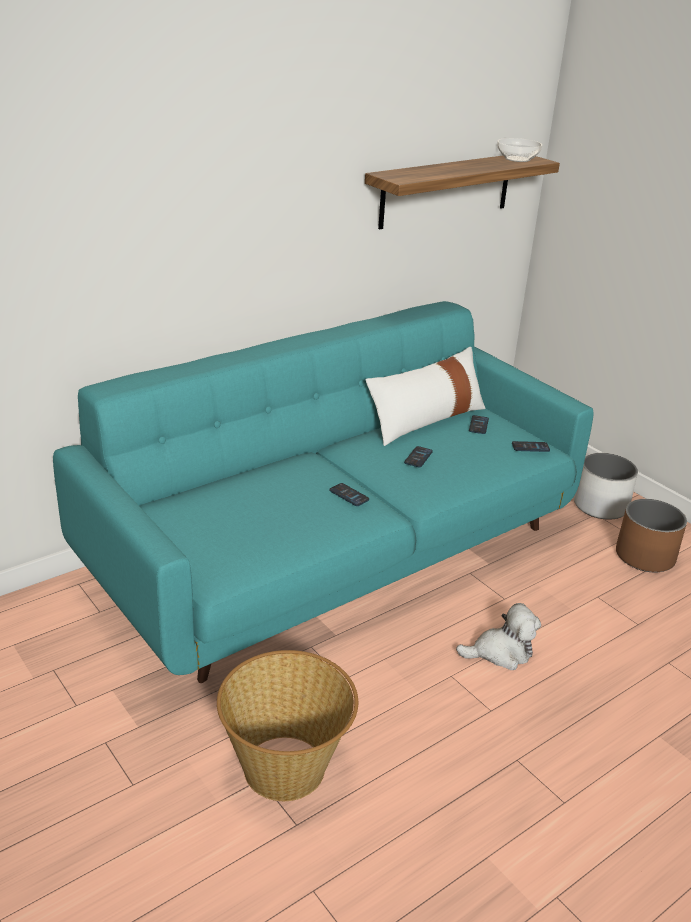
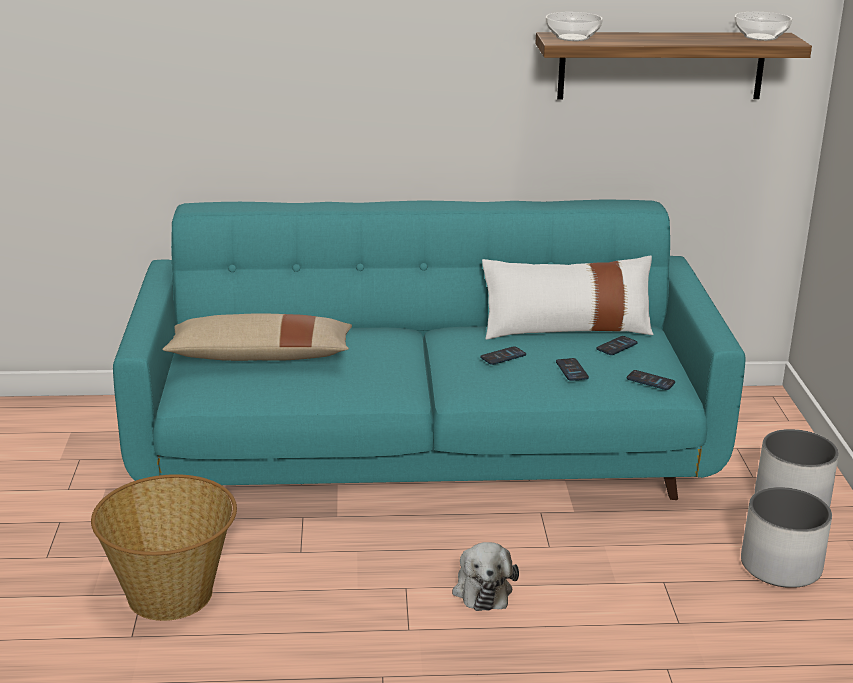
camera: 35 degrees right, 5 degrees down
phone [329,483,369,506] -> phone moved to [556,358,589,381]
plush toy [456,603,541,670] -> plush toy turned 60 degrees clockwise [452,542,519,611]
brown planter [616,499,687,572] -> white planter [741,487,832,588]
none -> beige pillow [163,314,352,361]
none -> bowl [546,12,603,41]

